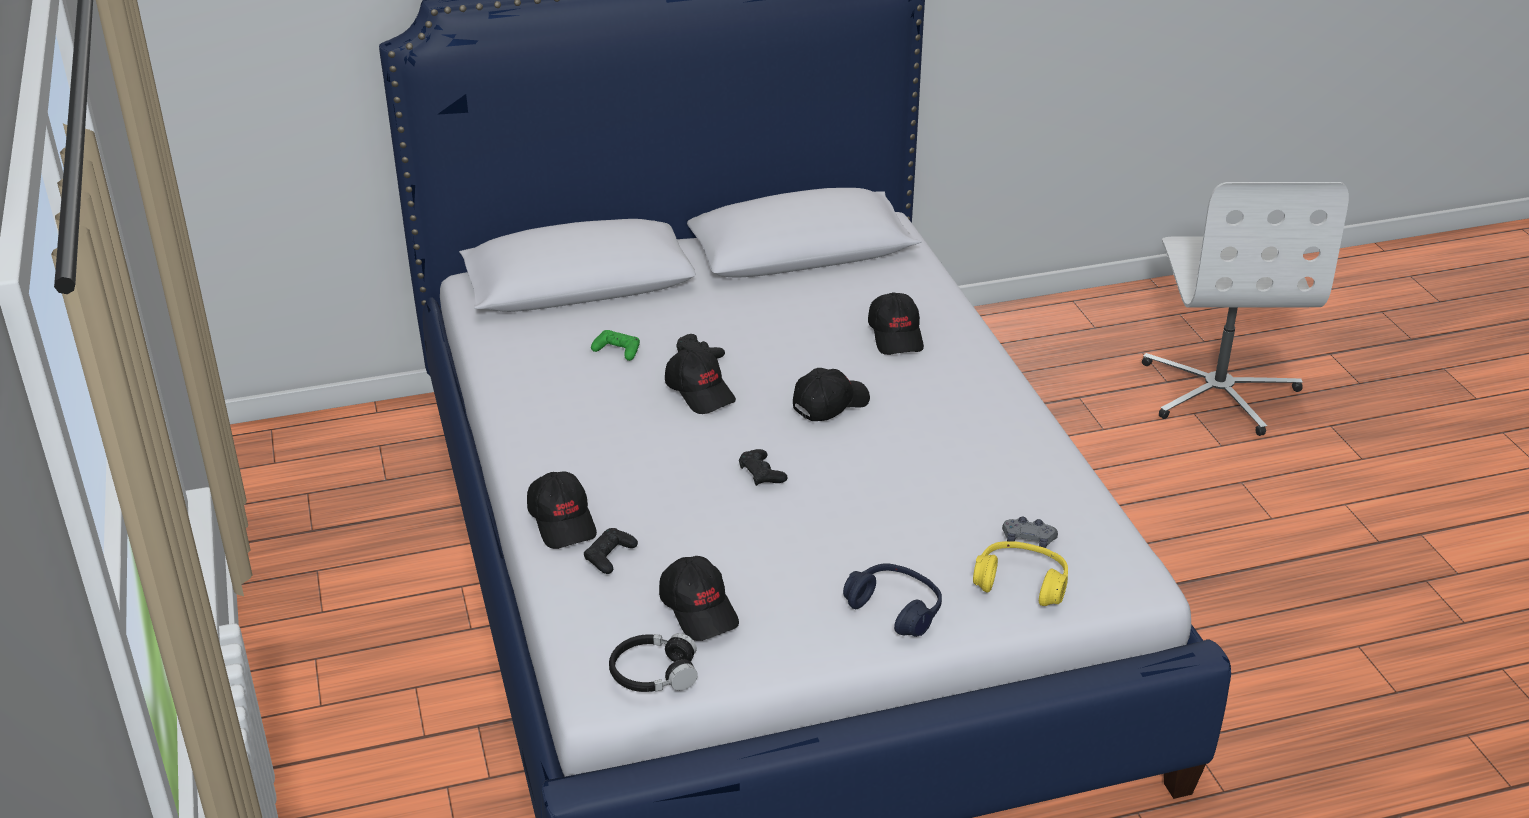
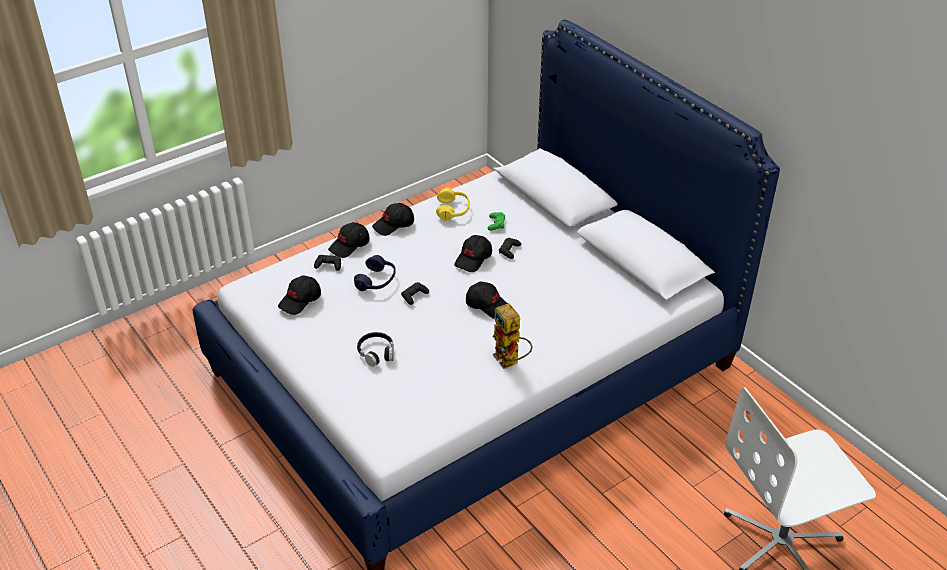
camera: 70 degrees right, 5 degrees up
black headphones [609,633,698,692] -> black headphones moved to [357,332,394,367]
blue headphones [843,563,942,637] -> blue headphones moved to [354,255,396,291]
black cap [868,293,924,355] -> black cap moved to [372,203,414,236]
yellow headphones [973,541,1068,606] -> yellow headphones moved to [436,188,470,221]
grey game controller [1002,517,1058,548] -> none
none -> toy robot [493,303,532,369]

